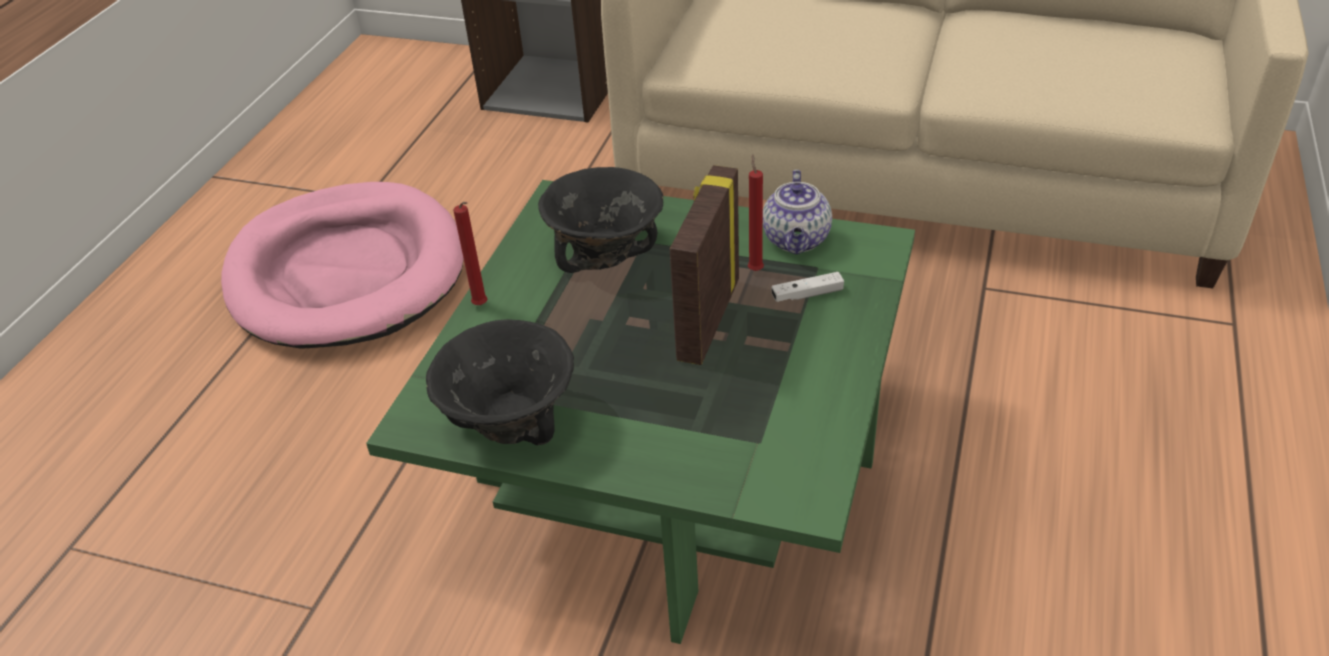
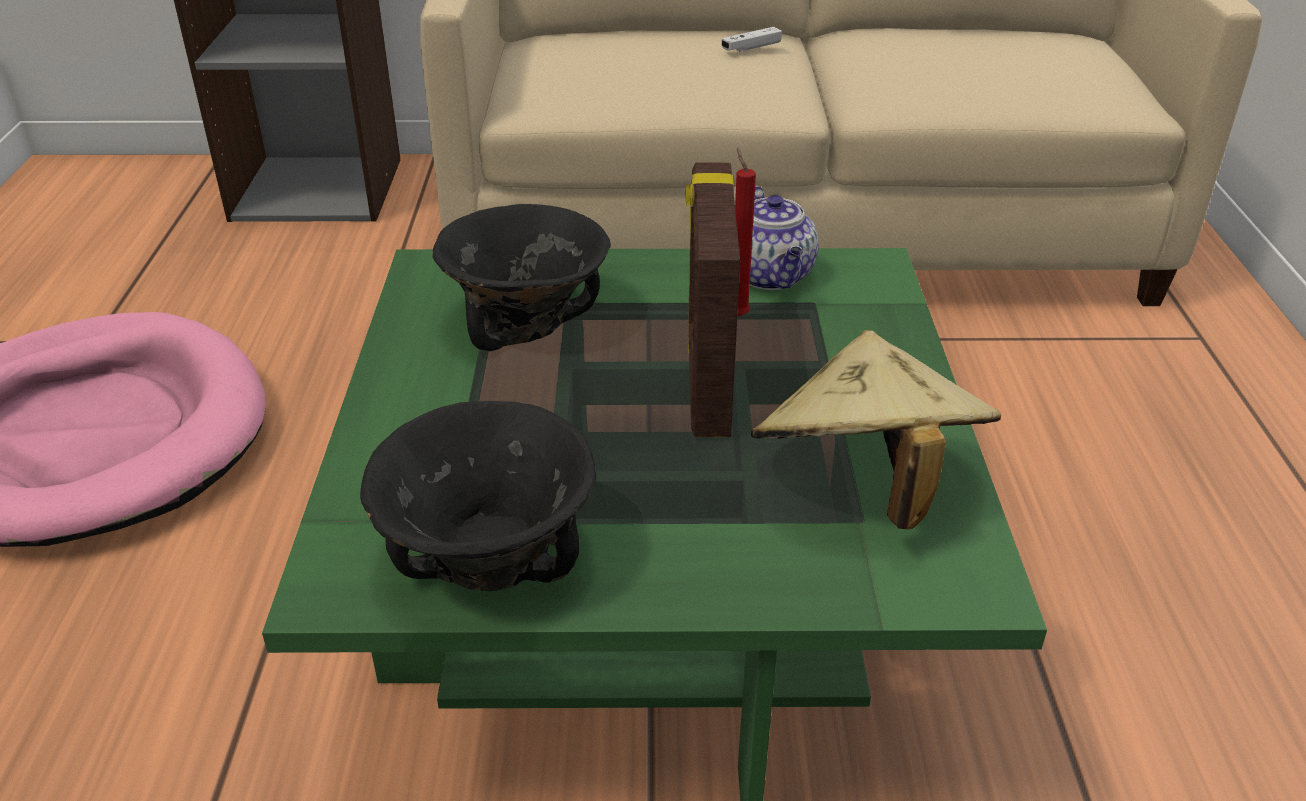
camera: 20 degrees left, 5 degrees down
red candle [453,202,488,305] -> none
white game controller [771,272,844,302] -> white game controller moved to [721,27,782,52]
none -> beige hat [751,330,1001,529]

